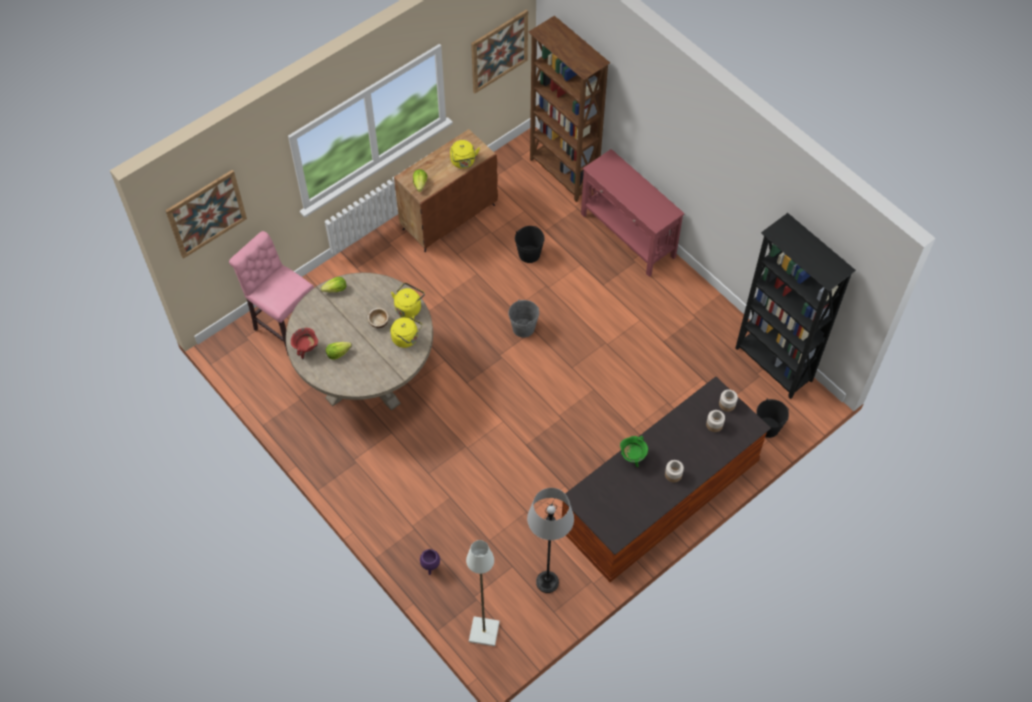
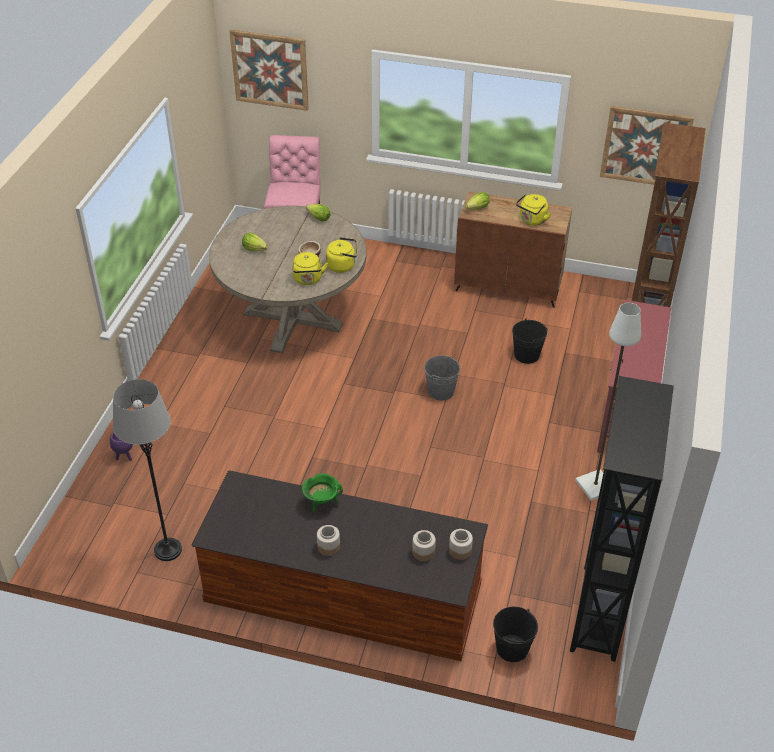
camera: 55 degrees right, 15 degrees down
red cooking pot [291,328,318,359] -> none
white floor lamp [466,540,500,646] -> white floor lamp moved to [575,303,641,501]

